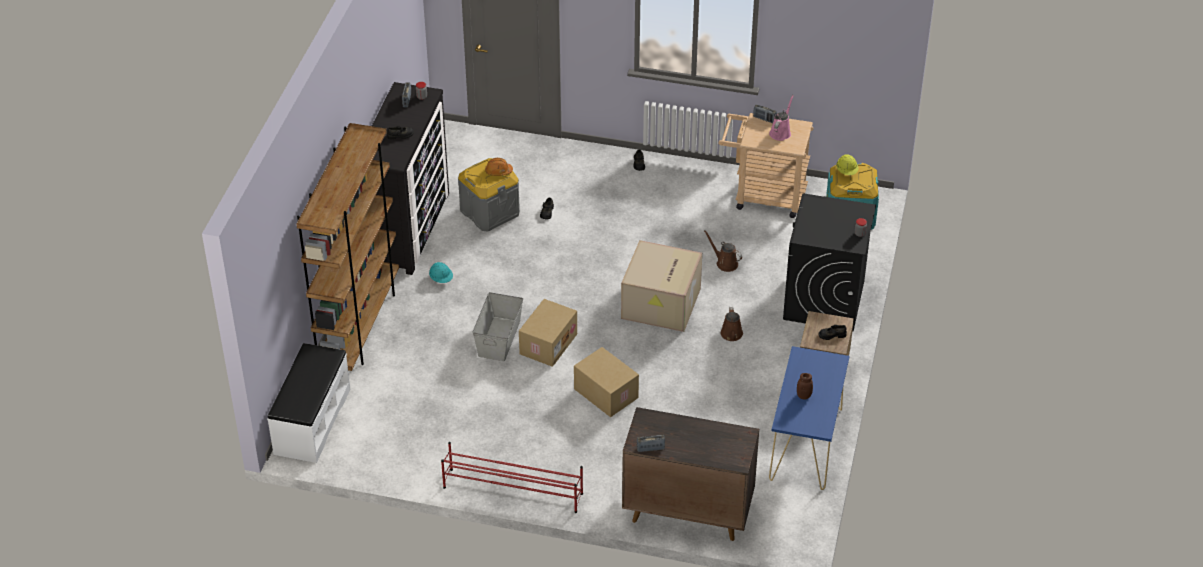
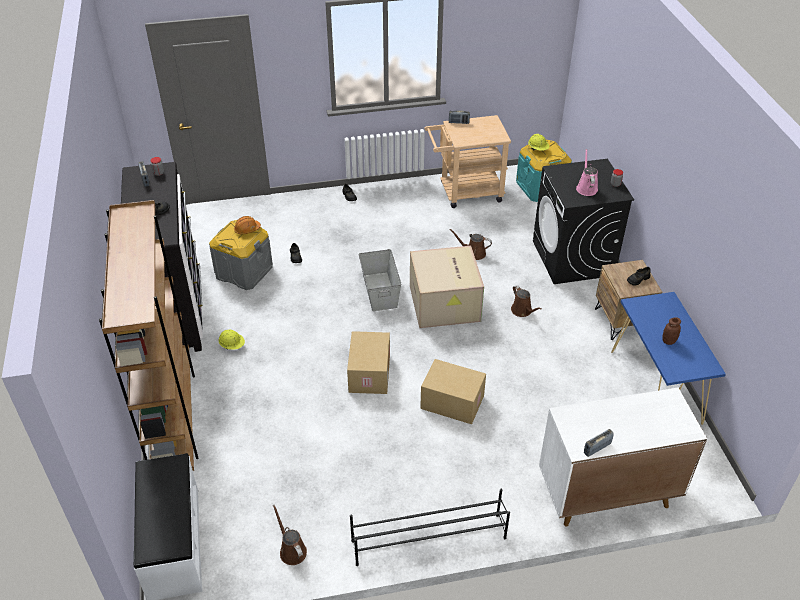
camera: 25 degrees left, 0 degrees up
turquoise hard hat [429,262,453,283] -> yellow hard hat [218,330,245,350]
red shoe rack [441,442,583,513] -> black shoe rack [350,489,510,566]
grey storage box [473,292,523,361] -> grey storage box moved to [359,249,401,311]
brown cabinet [622,407,759,541] -> white cabinet [539,388,707,526]
pink watering can [769,95,794,141] -> pink watering can moved to [576,149,598,196]
none -> brown watering can [273,505,307,565]

